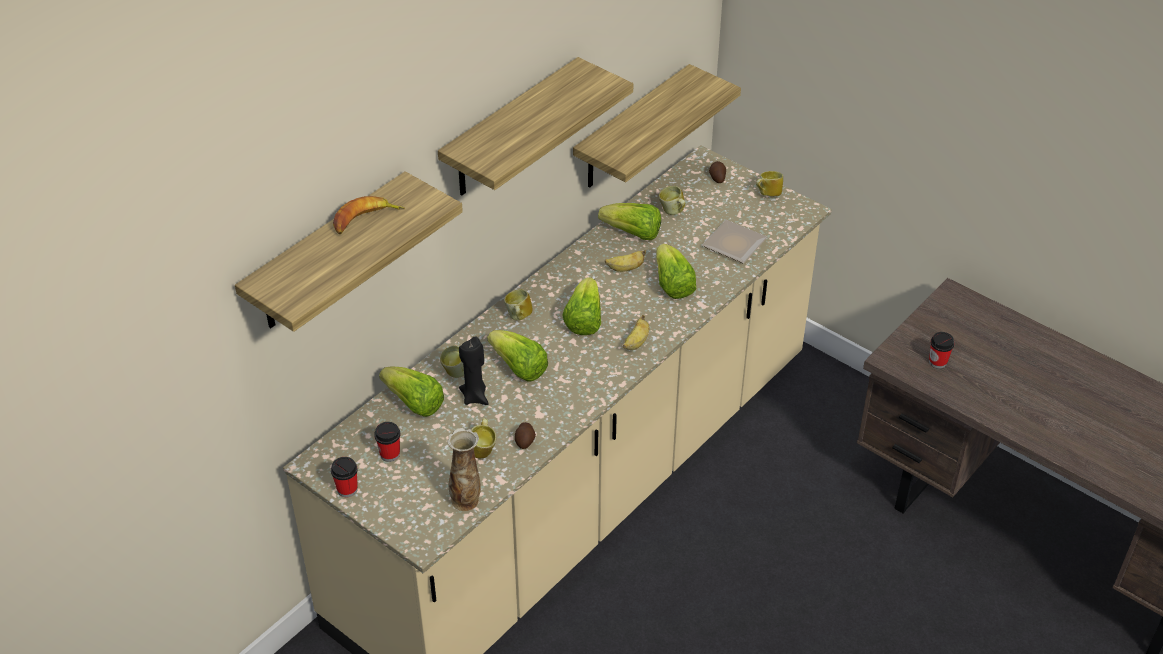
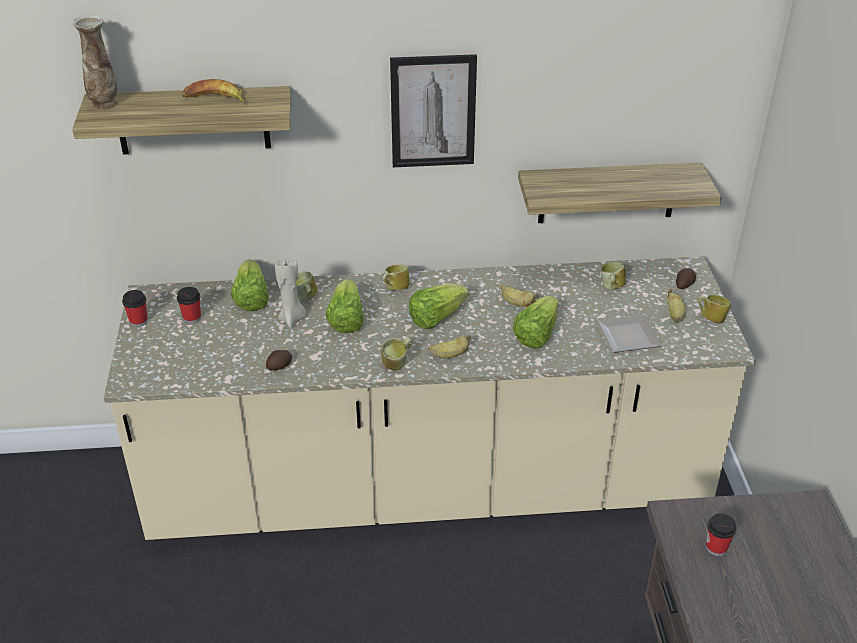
camera: 45 degrees right, 5 degrees down
shelf [438,57,633,195] -> picture [390,54,477,167]
vase [447,428,481,511] -> vase moved to [73,15,117,110]
black candle [459,336,489,405] -> beige candle [275,259,306,328]
mug [471,418,496,459] -> mug moved to [381,337,412,370]
lettuce [598,203,661,240] -> none
none -> banana [667,289,686,322]

